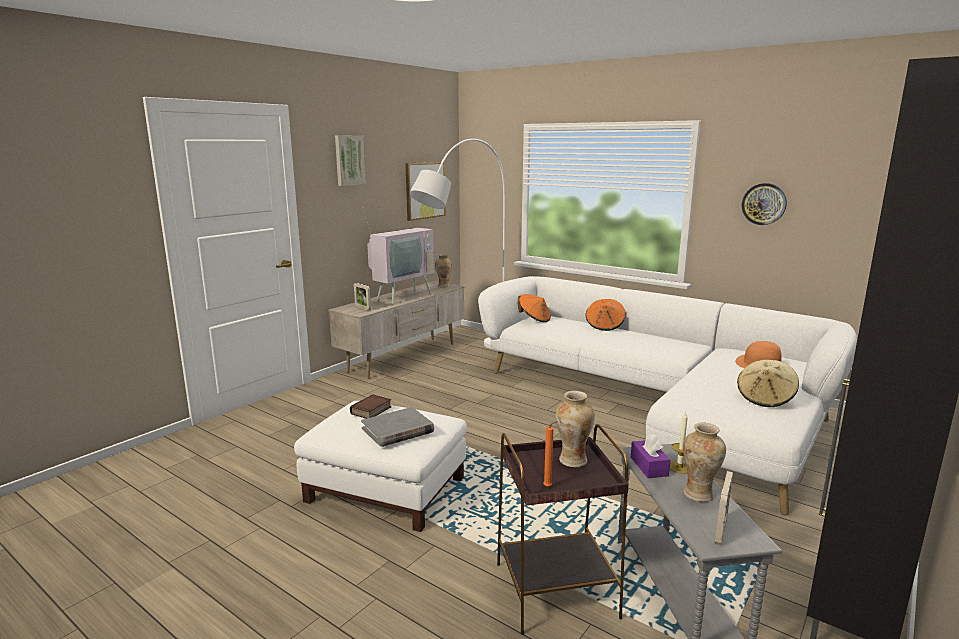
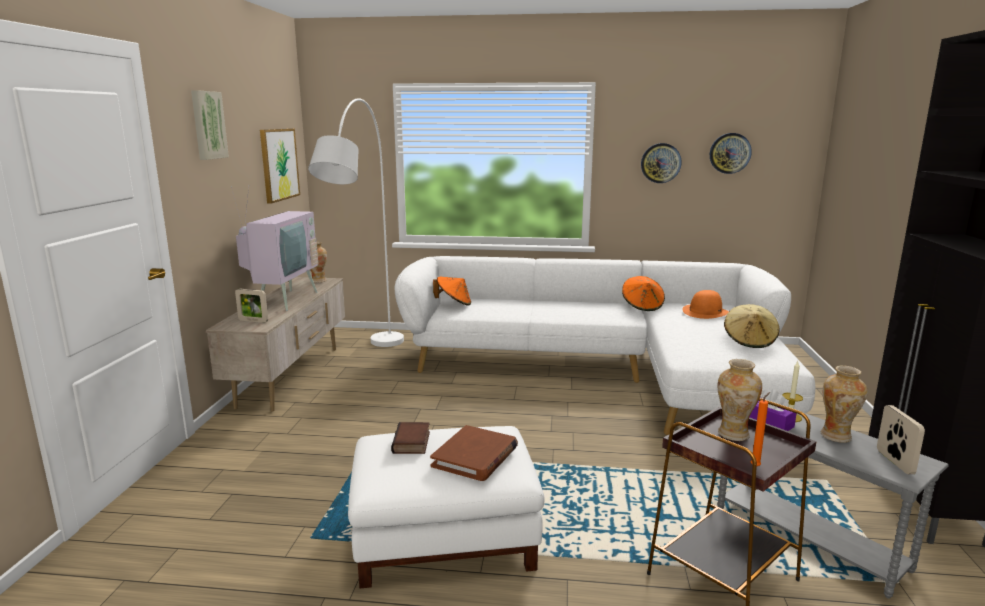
camera: 30 degrees left, 0 degrees up
grey book [361,407,434,447] -> brown book [430,425,518,481]
orange hat [585,299,626,331] -> orange hat moved to [622,276,665,311]
none -> wall clock [710,133,752,174]

